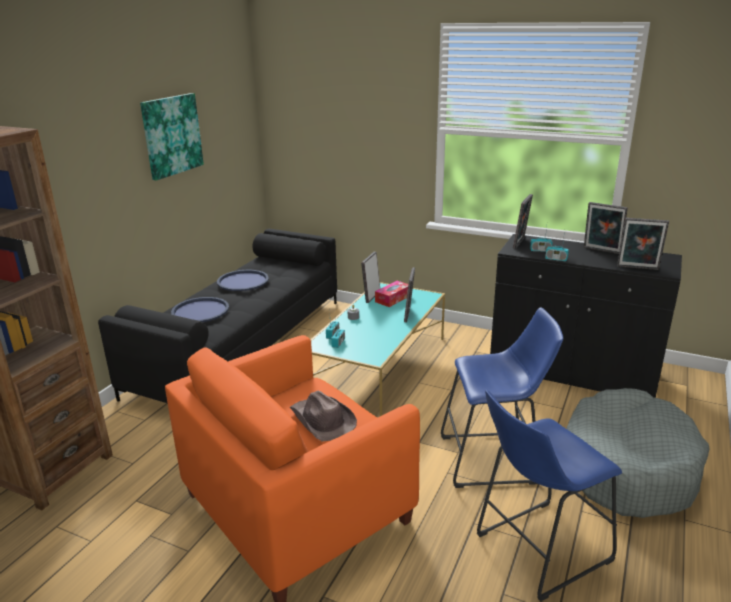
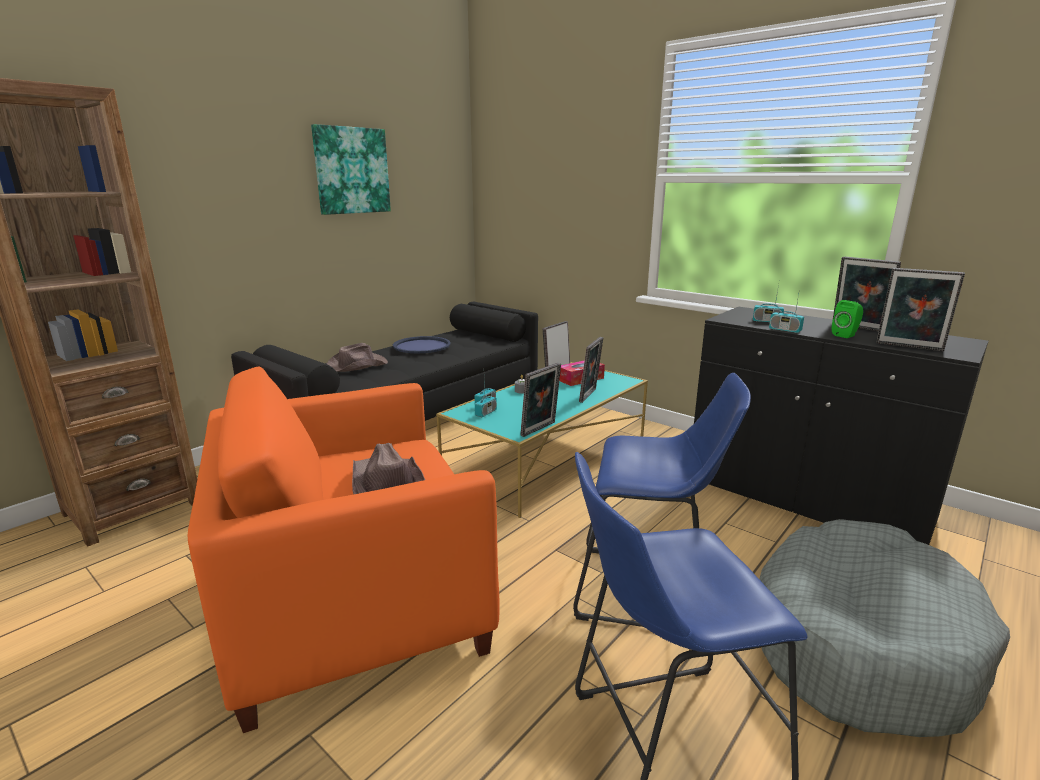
camera: 15 degrees right, 5 degrees down
blue tray [171,297,229,322] -> brown hat [327,343,388,372]
picture frame [513,194,533,249] -> picture frame moved to [520,363,561,437]
none -> green speaker [832,300,863,338]

